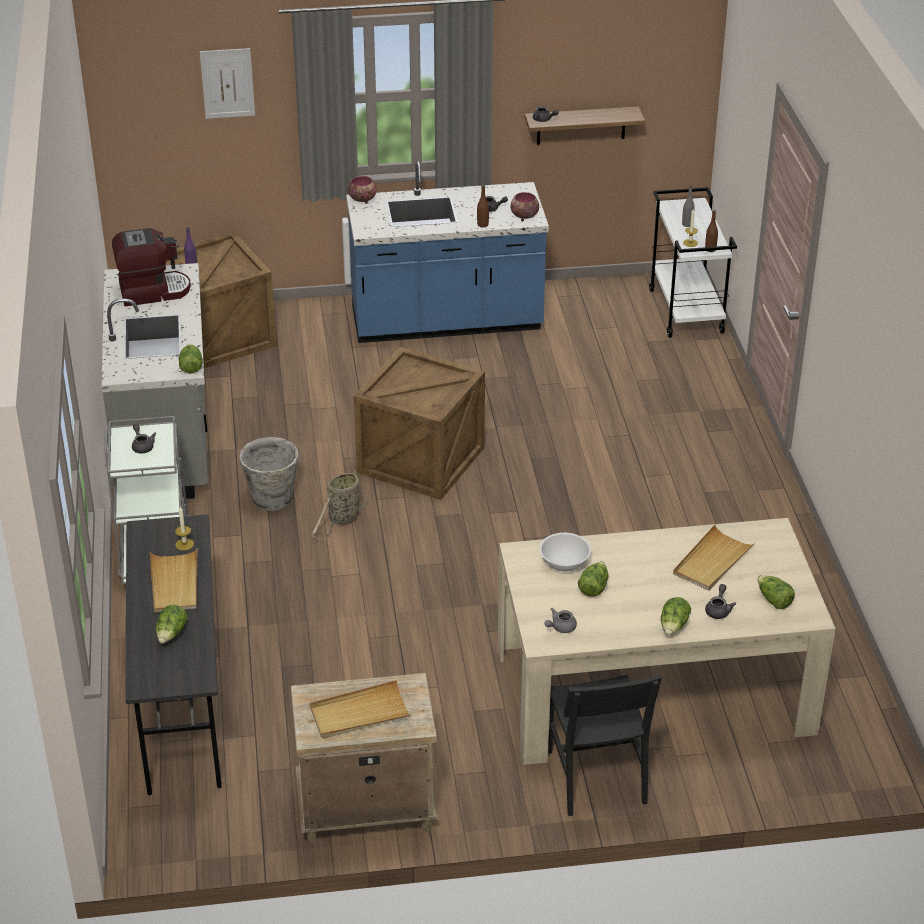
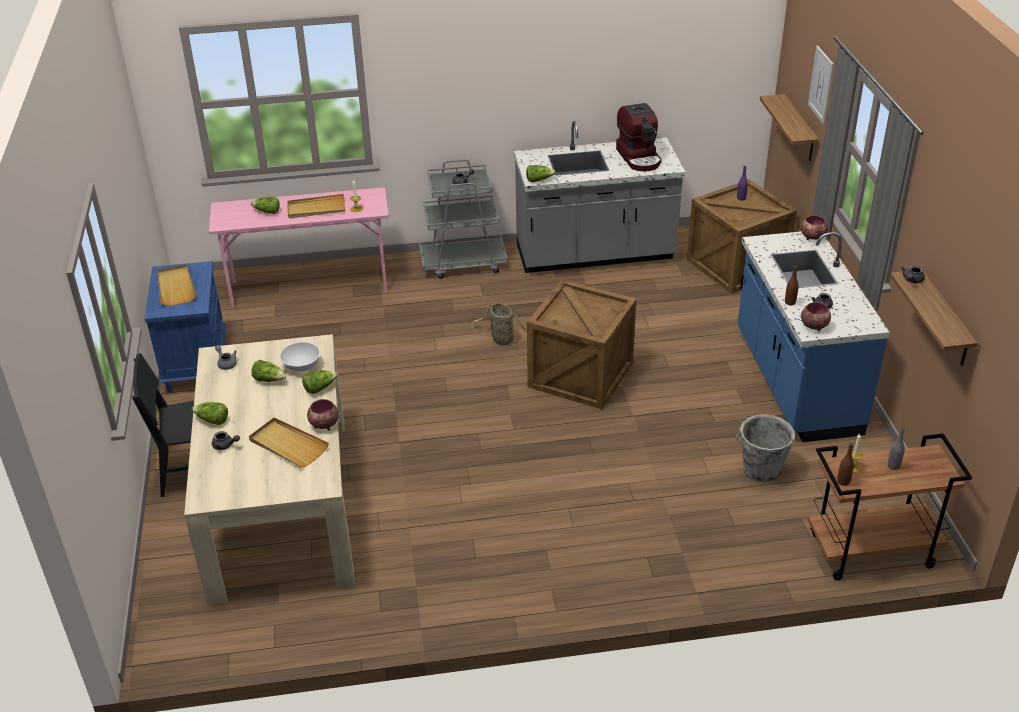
camera: 90 degrees right, 0 degrees up
grey desk [125,515,222,795] -> pink desk [209,187,389,307]
grey bucket [239,437,301,511] -> grey bucket moved to [736,415,795,482]
beige nightstand [291,673,438,844] -> blue nightstand [144,261,226,393]
white cart [649,187,737,338] -> brown cart [808,433,972,580]
lettuce [758,575,795,609] -> lettuce moved to [302,370,338,394]
none -> bowl [307,399,339,430]
none -> shelf [760,94,819,161]

